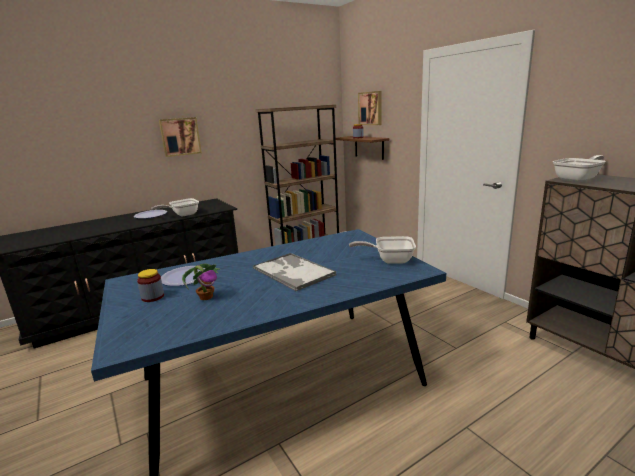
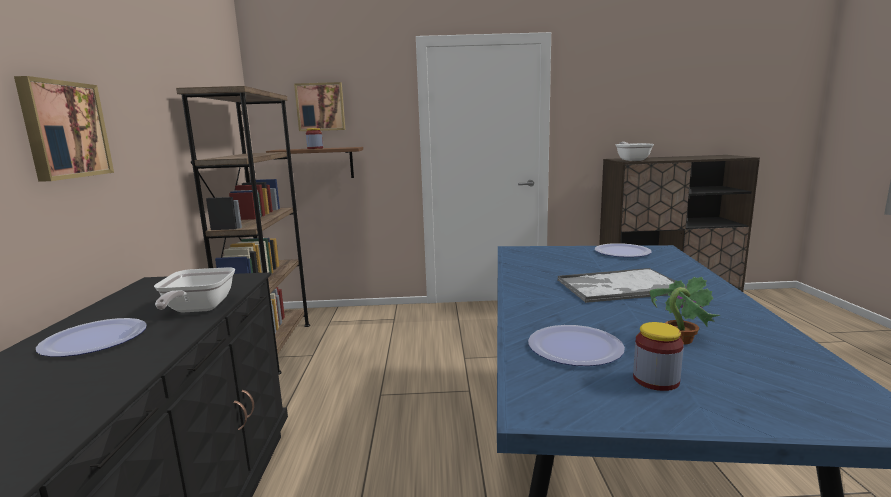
camera: 60 degrees left, 5 degrees down
frying pan [349,236,416,264] -> plate [594,243,652,257]

